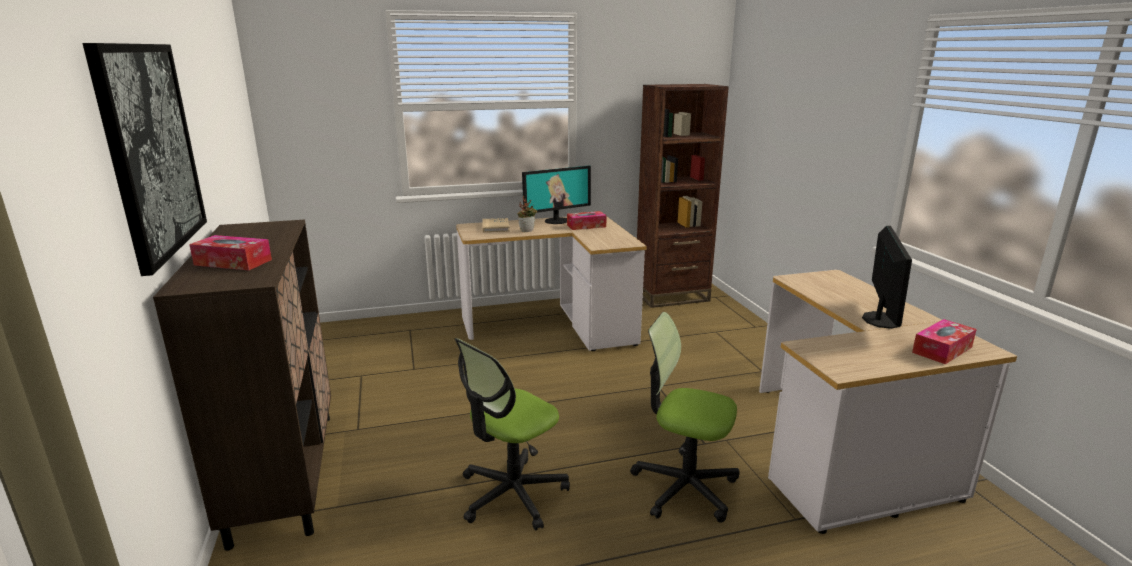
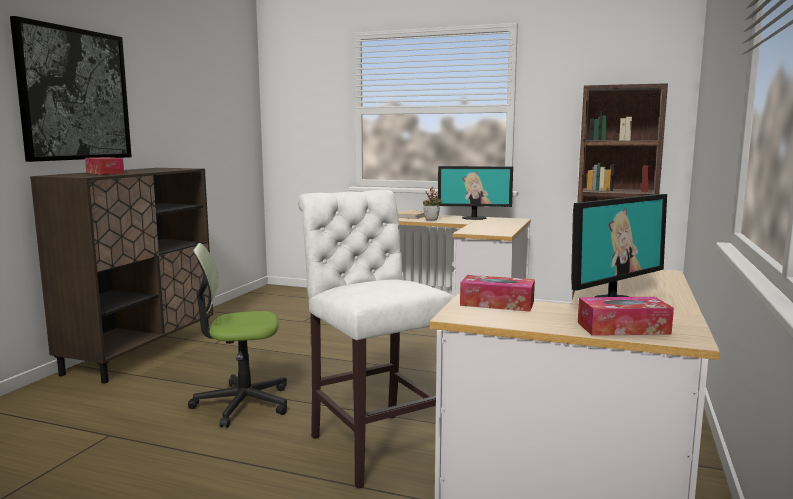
camera: 35 degrees right, 10 degrees down
tissue box [567,211,607,230] -> tissue box moved to [460,275,535,312]
office chair [630,312,740,523] -> white stool [298,190,455,489]

